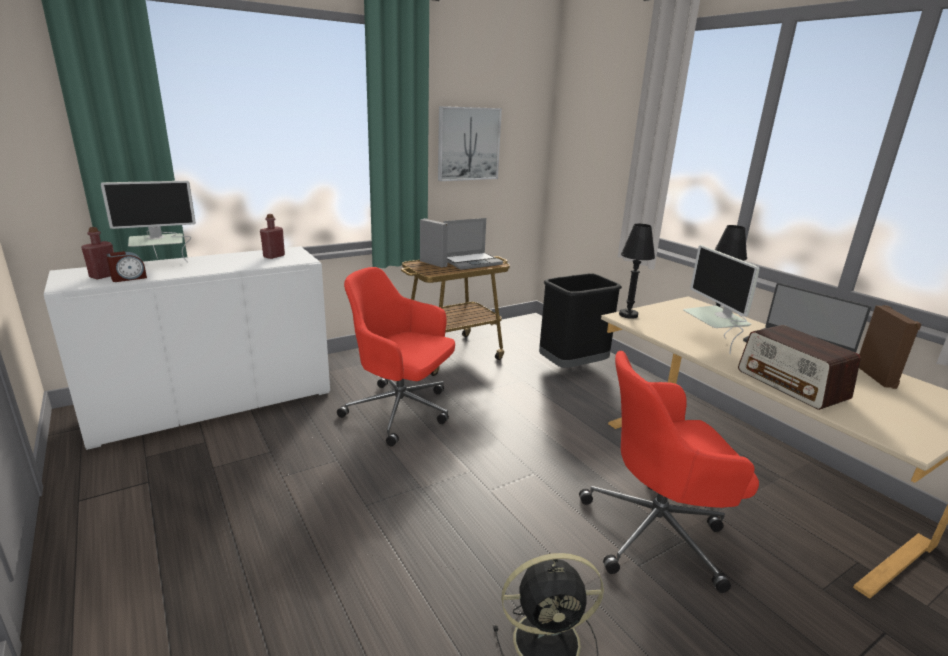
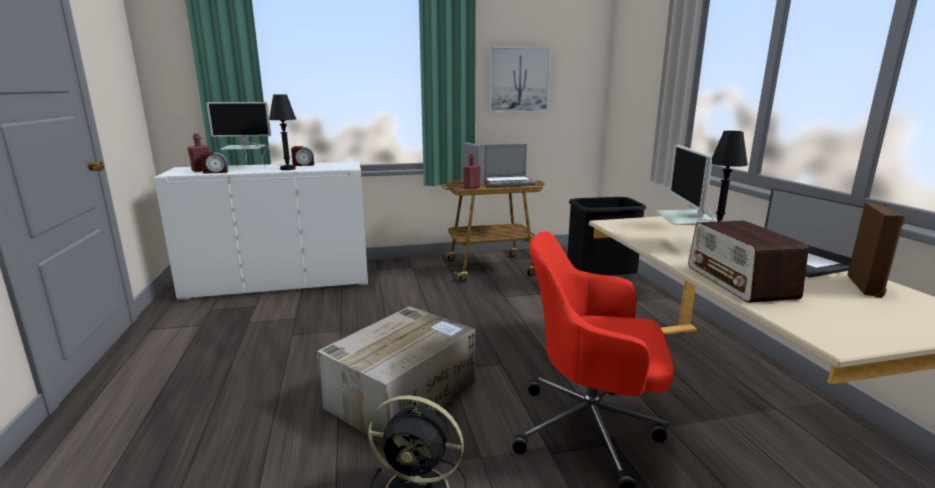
camera: 20 degrees right, 5 degrees down
red bottle [260,214,285,259] -> red bottle moved to [463,154,481,189]
red office chair [337,267,455,447] -> none
black table lamp [619,224,655,319] -> black table lamp moved to [269,94,296,170]
none -> alarm clock [291,146,315,166]
none -> cardboard box [316,306,475,444]

